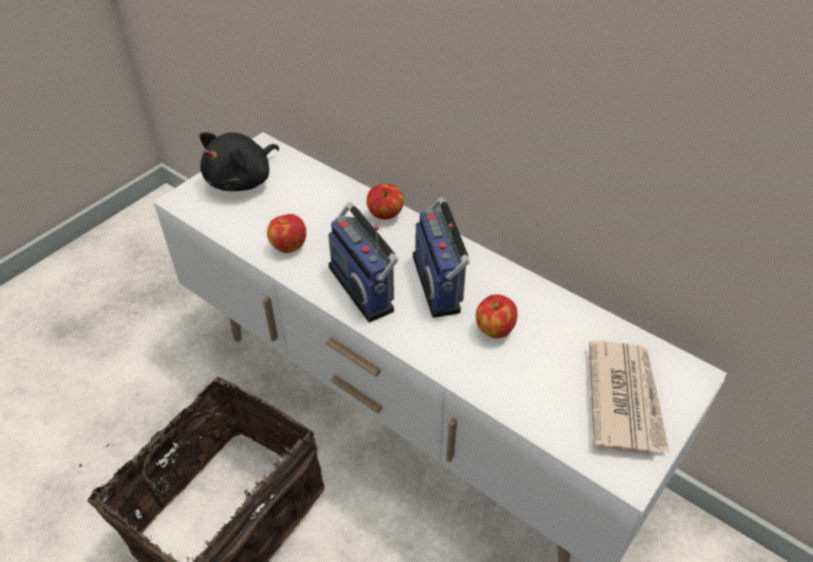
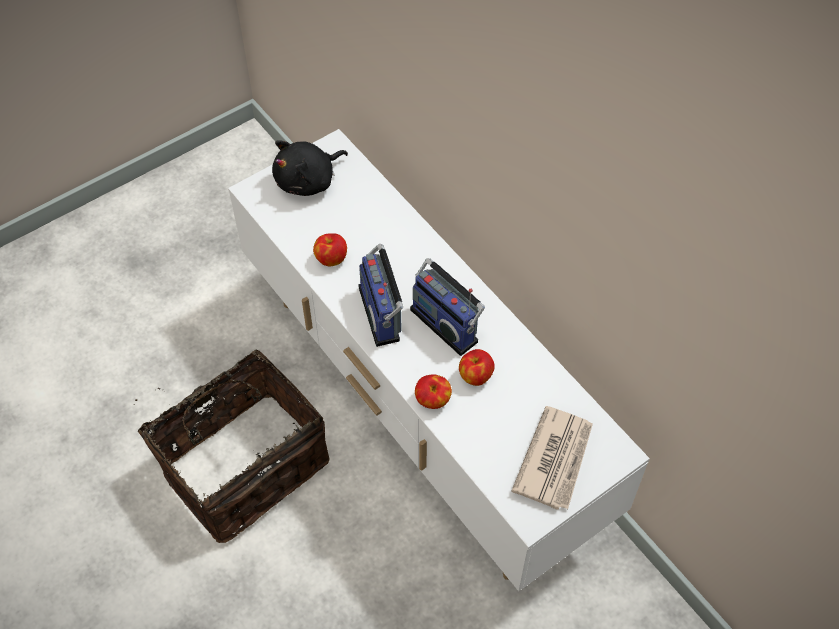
camera: 15 degrees right, 10 degrees up
apple [367,184,404,219] -> apple moved to [415,374,452,409]
radio [413,197,470,318] -> radio turned 45 degrees counterclockwise [410,258,485,356]

